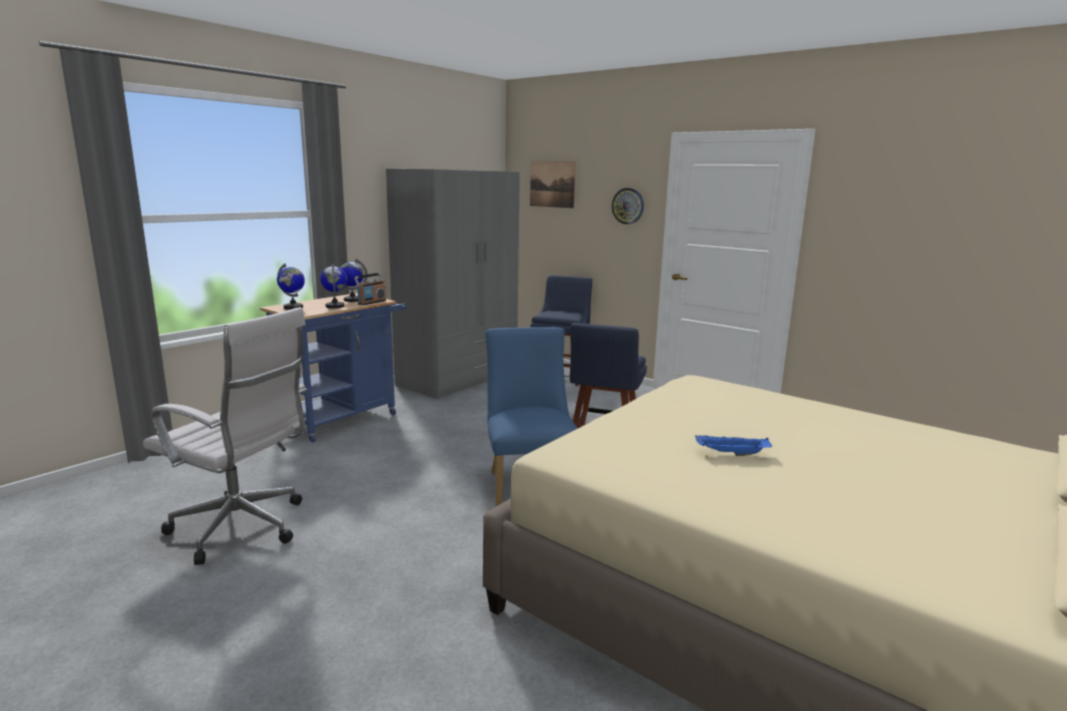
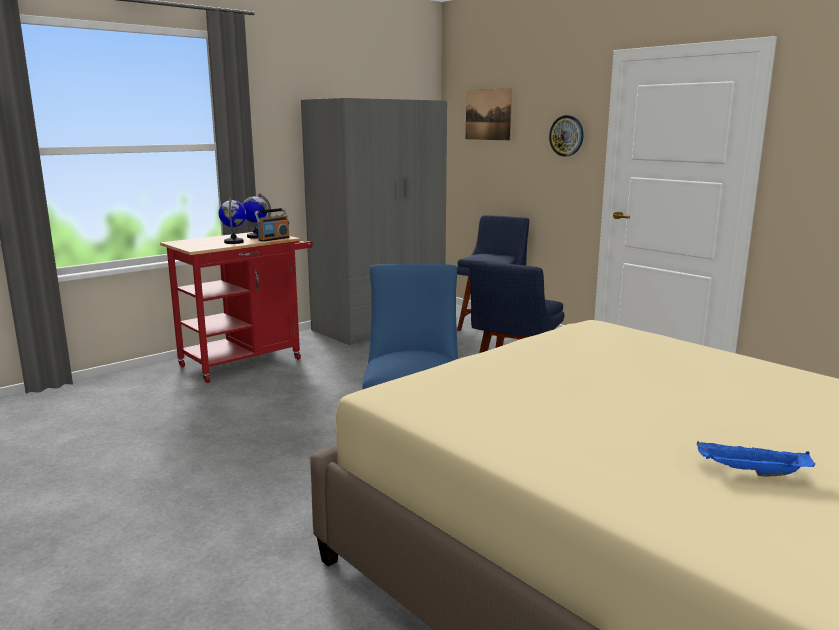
camera: 10 degrees right, 0 degrees up
white office chair [143,307,307,565] -> none
blue cart [260,293,406,443] -> red cart [160,232,313,383]
globe [277,263,305,310] -> none
blue tray [695,435,772,456] -> blue tray moved to [697,442,815,477]

